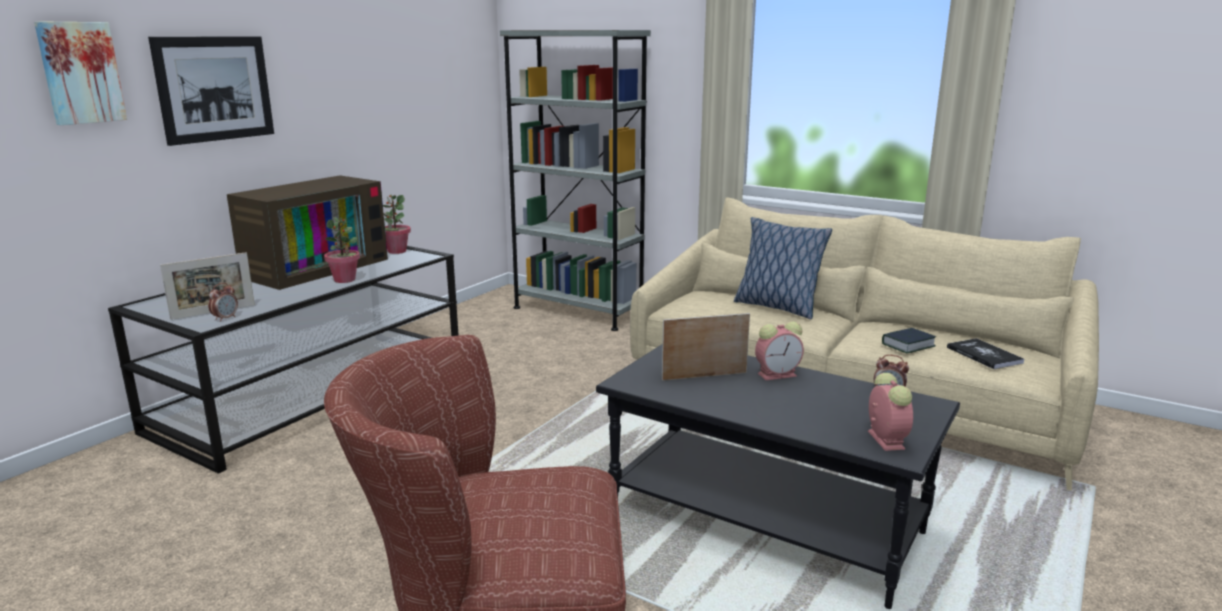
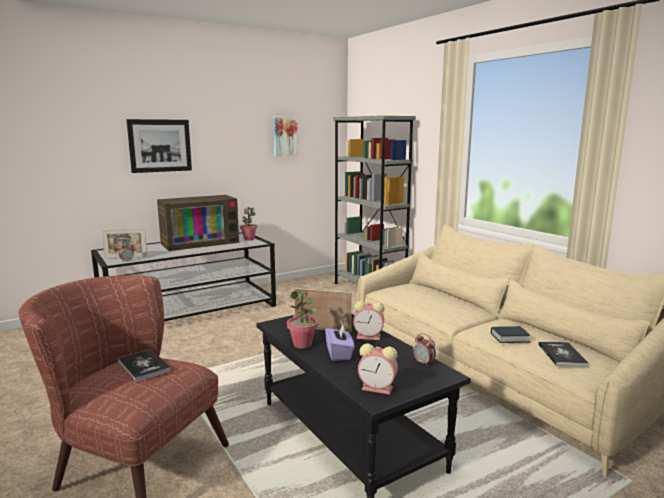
camera: 25 degrees right, 5 degrees down
picture [34,21,127,125] -> picture moved to [273,117,298,156]
potted plant [324,217,360,283] -> potted plant moved to [287,289,318,349]
pillow [734,217,832,319] -> none
alarm clock [868,373,913,451] -> alarm clock turned 90 degrees clockwise [358,343,398,395]
none -> book [118,349,171,382]
none -> purple tissue box [325,324,355,361]

